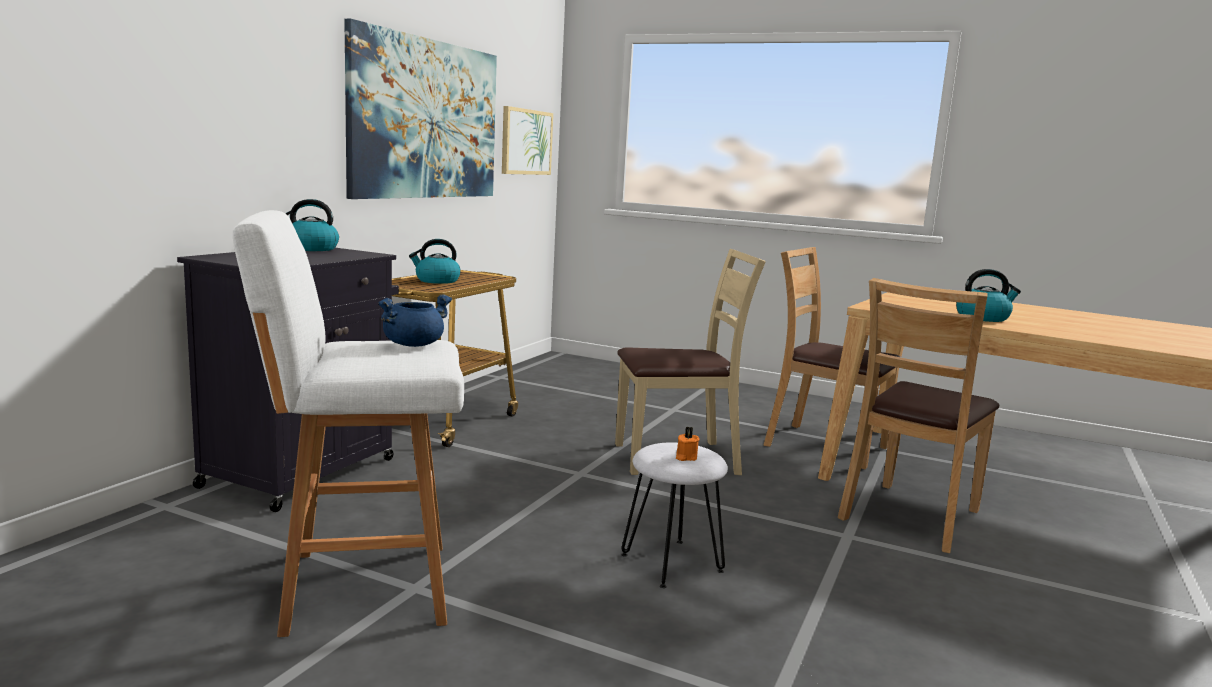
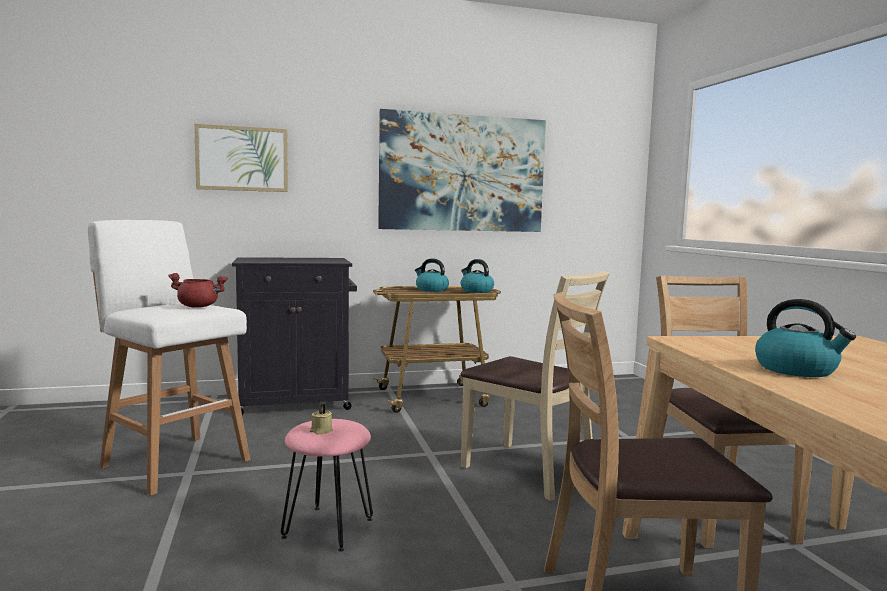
camera: 50 degrees right, 5 degrees down
kettle [285,199,339,251] -> kettle moved to [461,259,494,293]
blue cooking pot [378,294,452,347] -> red cooking pot [168,273,228,308]
picture [502,106,553,175] -> picture moved to [194,124,288,192]
white stool [621,442,728,588] -> pink stool [281,419,373,552]
orange candle [676,427,700,461] -> beige candle [310,404,333,434]

